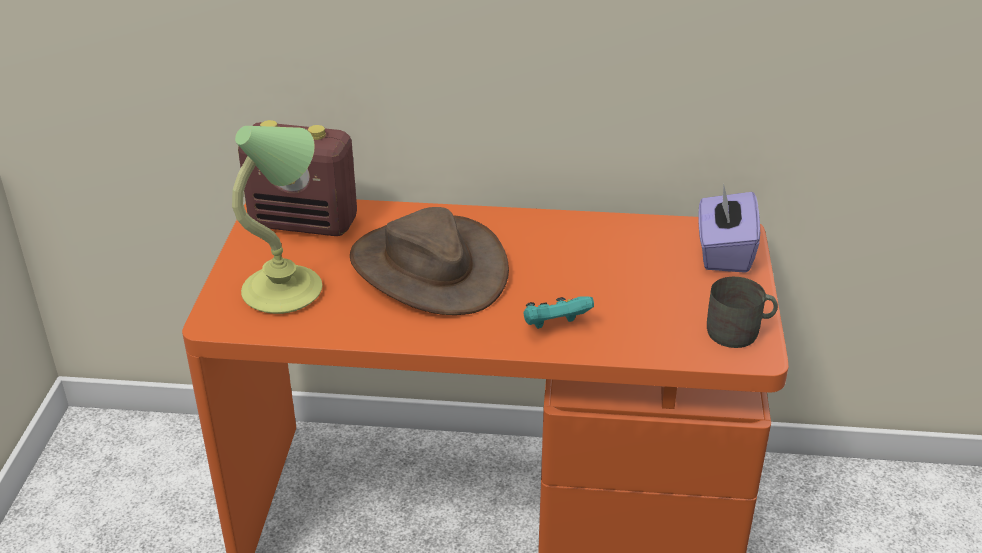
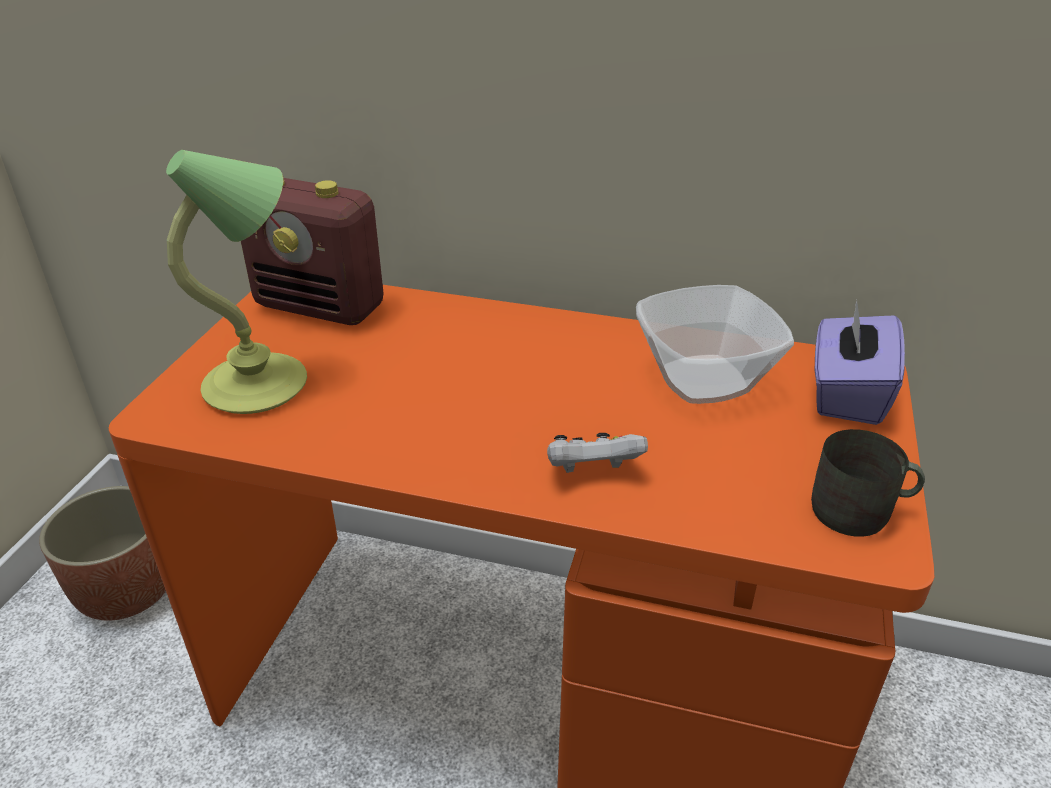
camera: 10 degrees right, 0 degrees up
brown hat [350,207,509,315] -> none
turquoise game controller [524,296,594,329] -> white game controller [547,433,648,473]
none -> planter [39,486,166,621]
none -> bowl [636,285,794,404]

